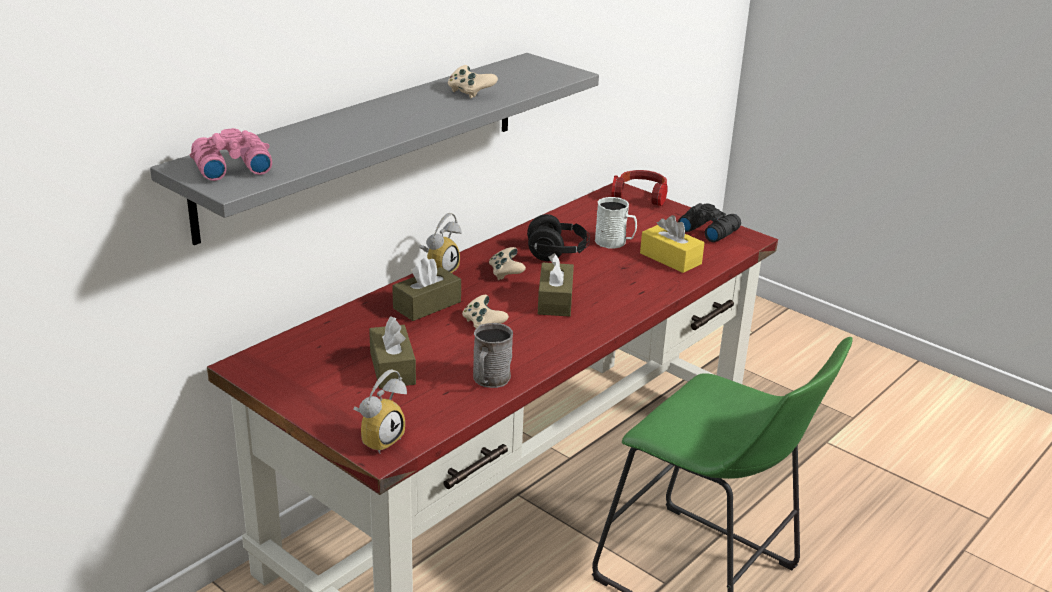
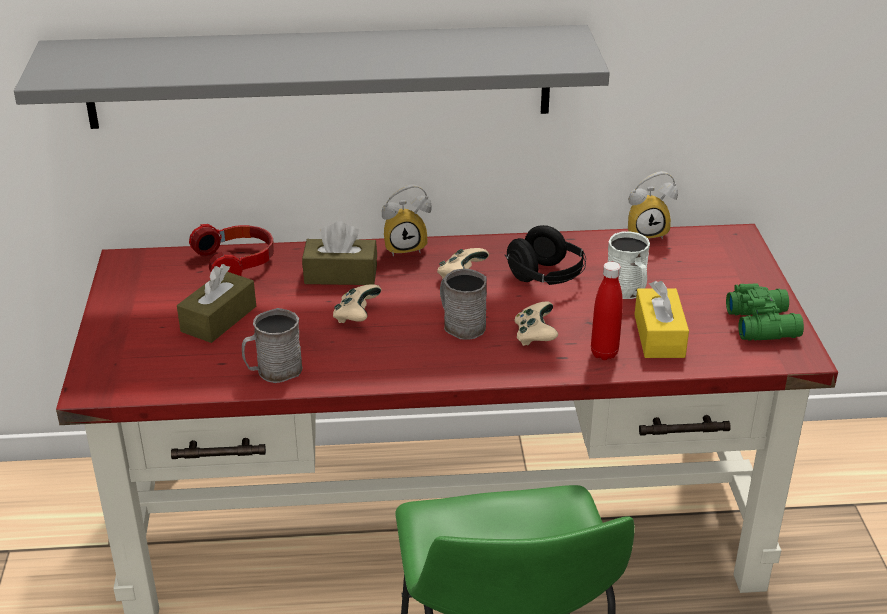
camera: 45 degrees right, 5 degrees up
pink binoculars [190,128,272,181] -> none
alarm clock [354,369,407,454] -> alarm clock moved to [628,171,678,240]
beige game controller [448,65,498,98] -> beige game controller moved to [514,302,558,346]
brown tissue box [538,253,574,317] -> grey mug [440,269,487,339]
headphones [612,170,668,206] -> headphones moved to [189,224,274,276]
black binoculars [678,203,741,242] -> green binoculars [726,283,804,341]
none -> red bottle [591,262,623,360]

